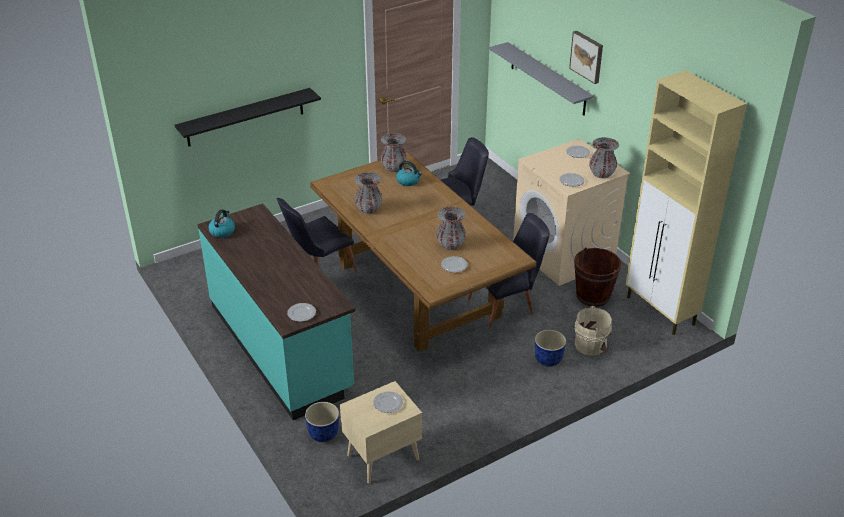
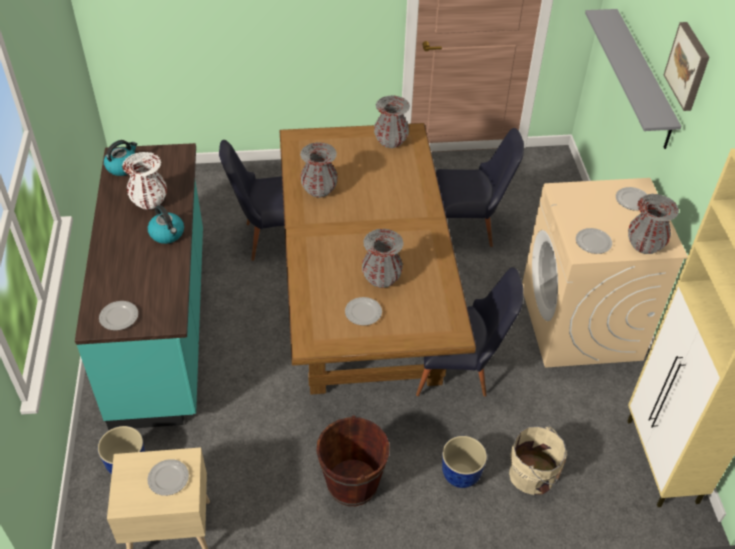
camera: 25 degrees right, 10 degrees up
black shelf [174,88,321,147] -> none
kettle [396,161,422,186] -> kettle moved to [148,205,184,244]
brown bucket [574,247,621,307] -> brown bucket moved to [316,415,389,506]
none -> white vase [122,152,167,209]

